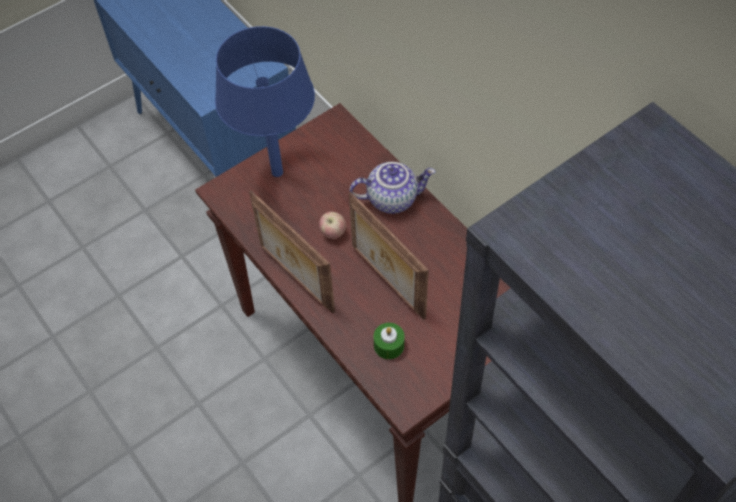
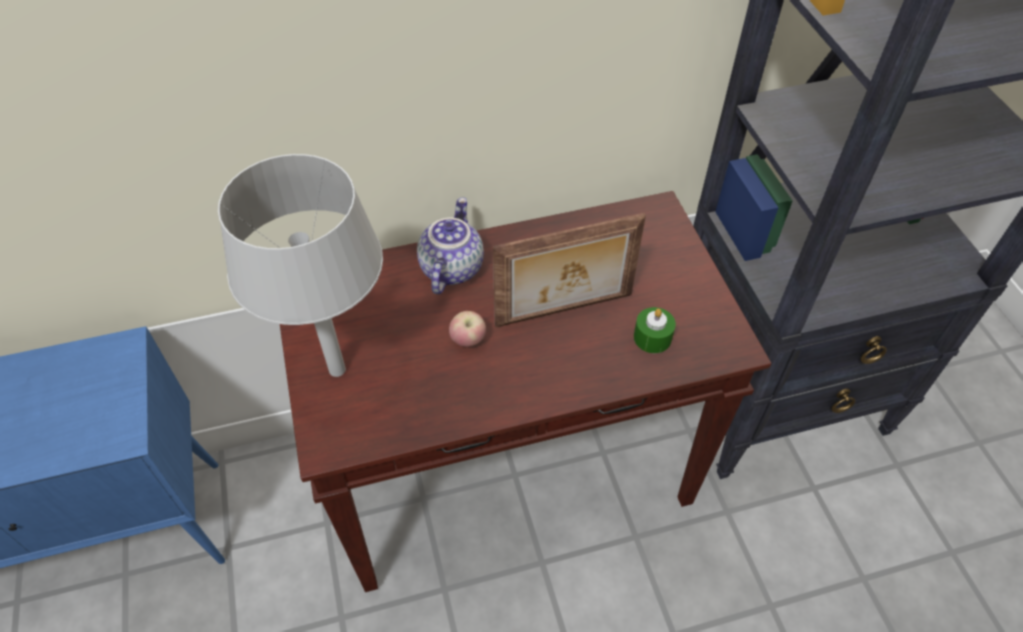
camera: 70 degrees left, 5 degrees down
blue table lamp [215,26,315,177] -> grey table lamp [218,154,383,377]
picture frame [249,190,335,313] -> none

